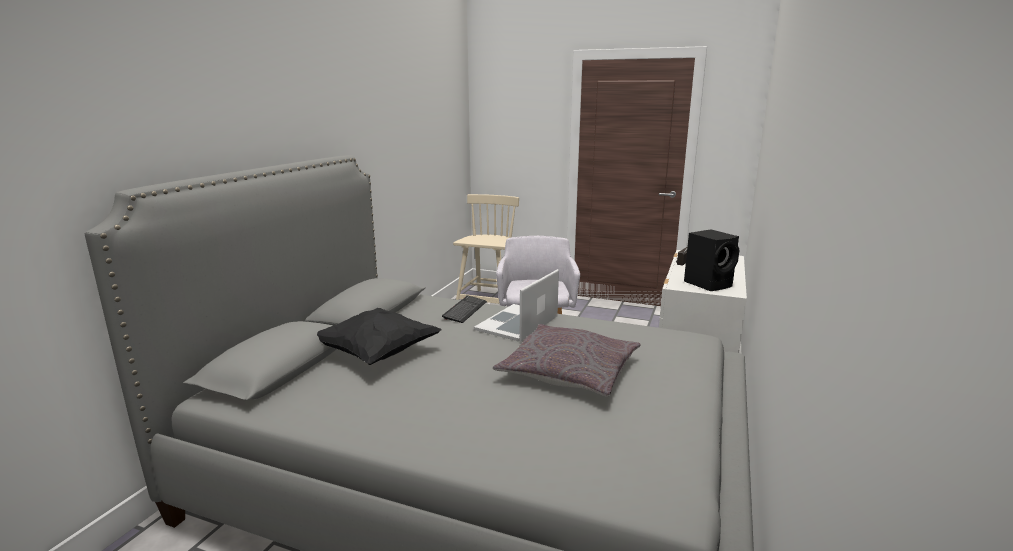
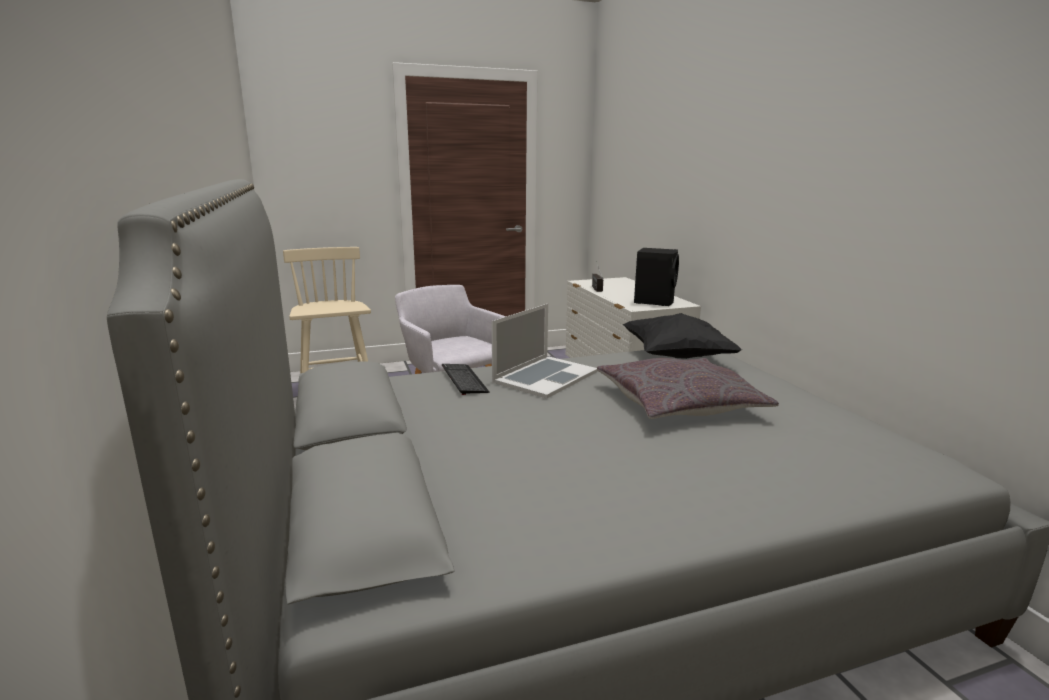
camera: 40 degrees left, 0 degrees up
black pillow [317,308,442,365] -> black pillow moved to [623,313,742,359]
laptop [474,269,559,342] -> laptop turned 135 degrees counterclockwise [492,304,598,398]

